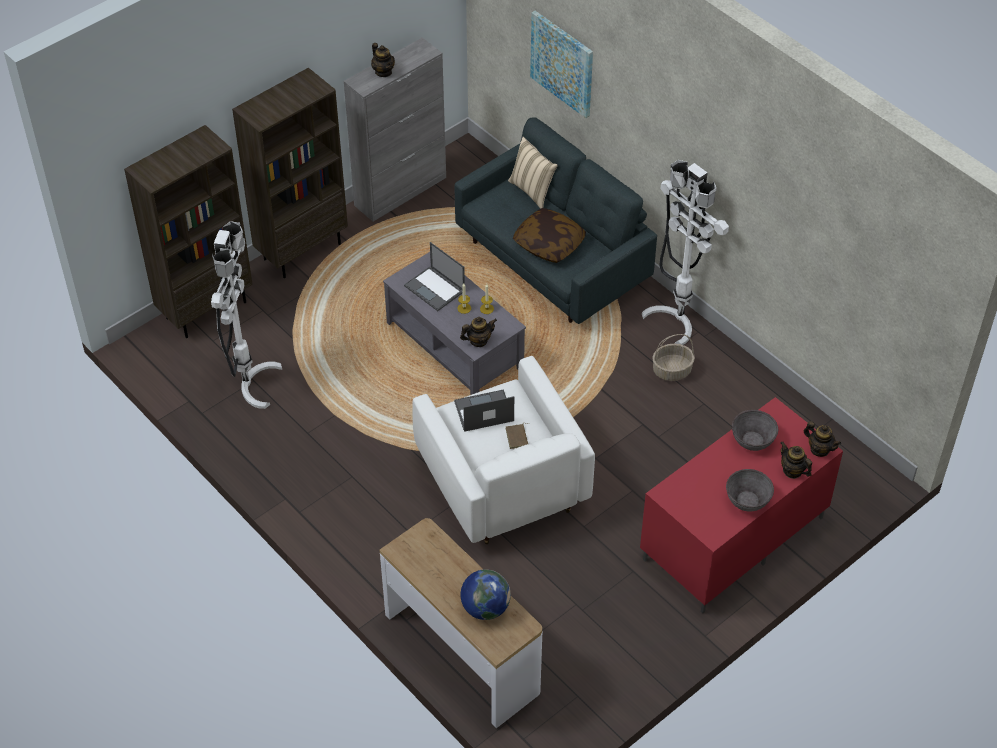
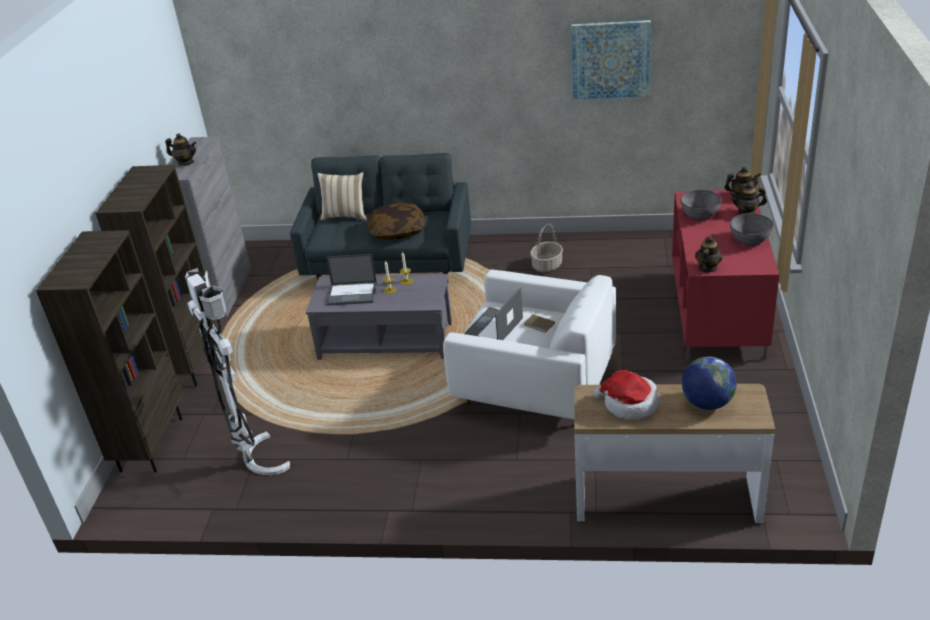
camera: 40 degrees left, 15 degrees down
teapot [460,317,497,347] -> teapot moved to [695,236,723,272]
picture [530,11,593,118] -> picture moved to [571,20,651,99]
white floor lamp [642,160,729,345] -> none
none -> hat [593,370,659,420]

